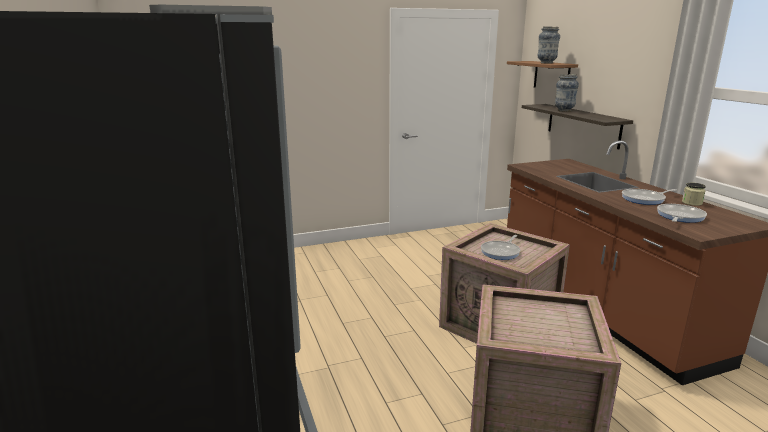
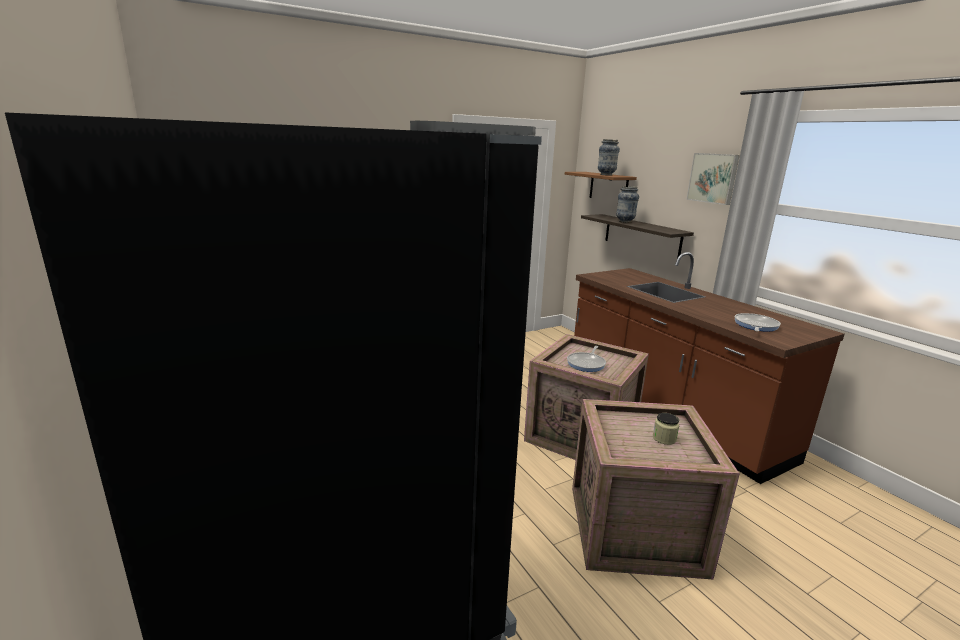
camera: 10 degrees left, 0 degrees up
frying pan [622,189,677,205] -> none
jar [682,183,706,206] -> jar moved to [653,413,679,445]
none -> picture [686,153,740,205]

